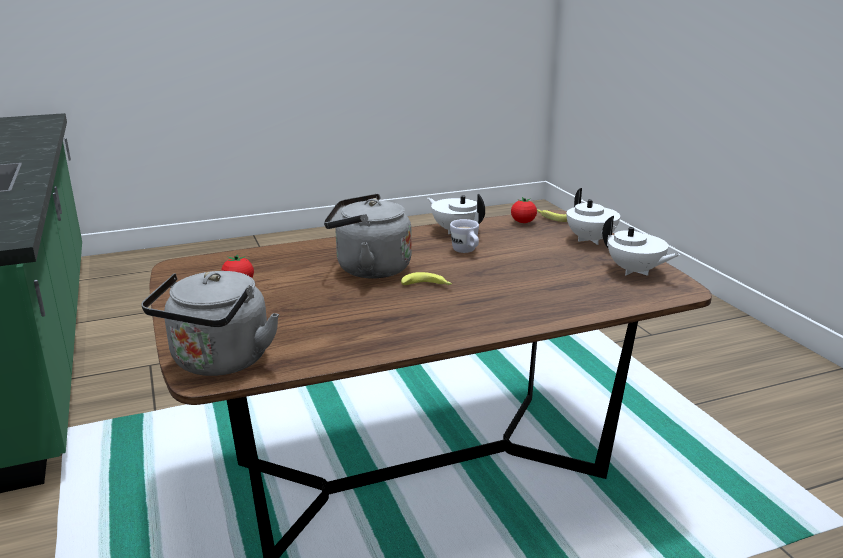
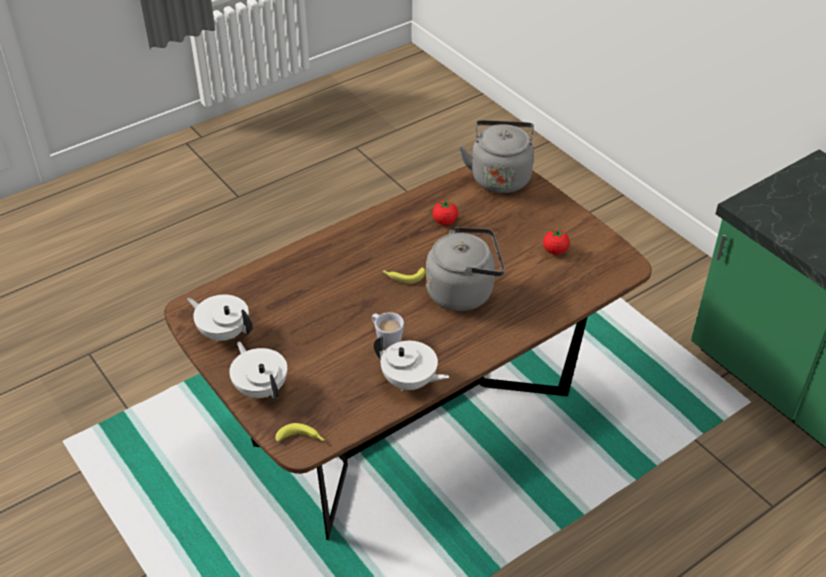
camera: 165 degrees right, 20 degrees up
tomato [511,197,537,223] -> tomato moved to [433,199,458,225]

